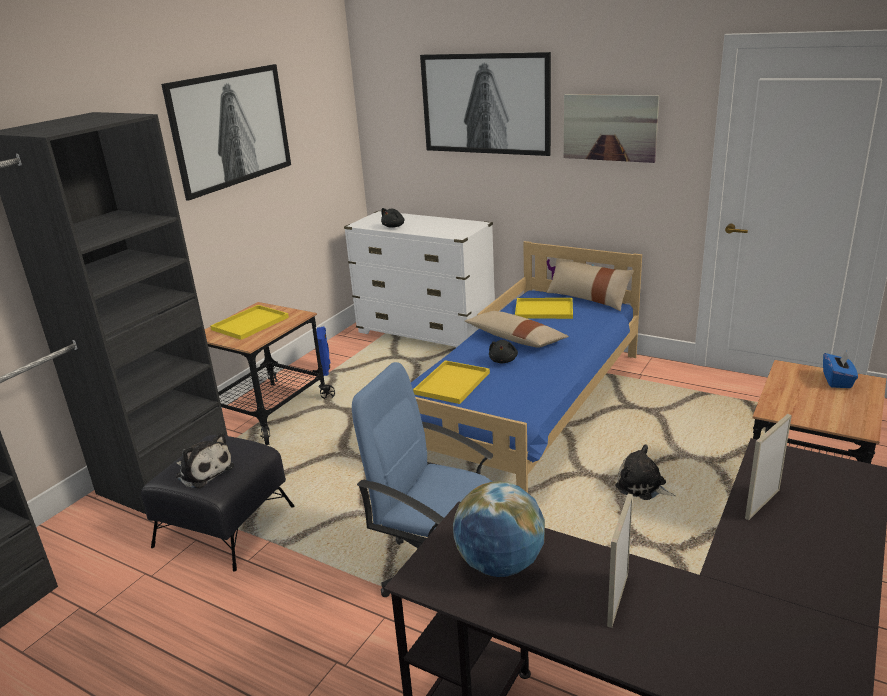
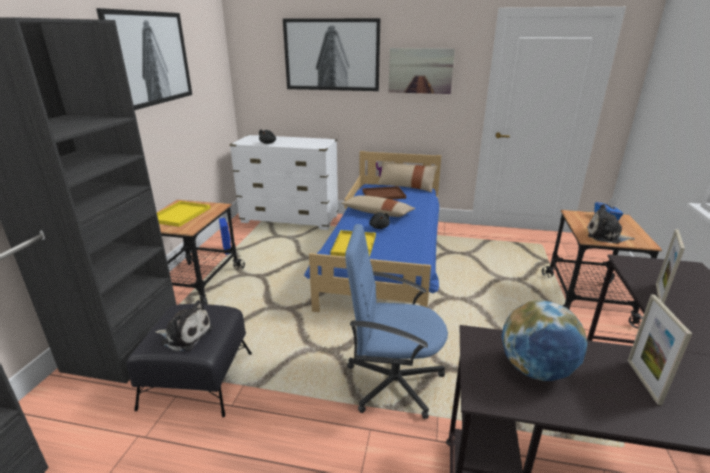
camera: 20 degrees left, 0 degrees up
yellow tray [515,298,573,319] -> brown tray [362,186,406,200]
plush toy [615,444,676,500] -> plush toy moved to [587,204,635,243]

